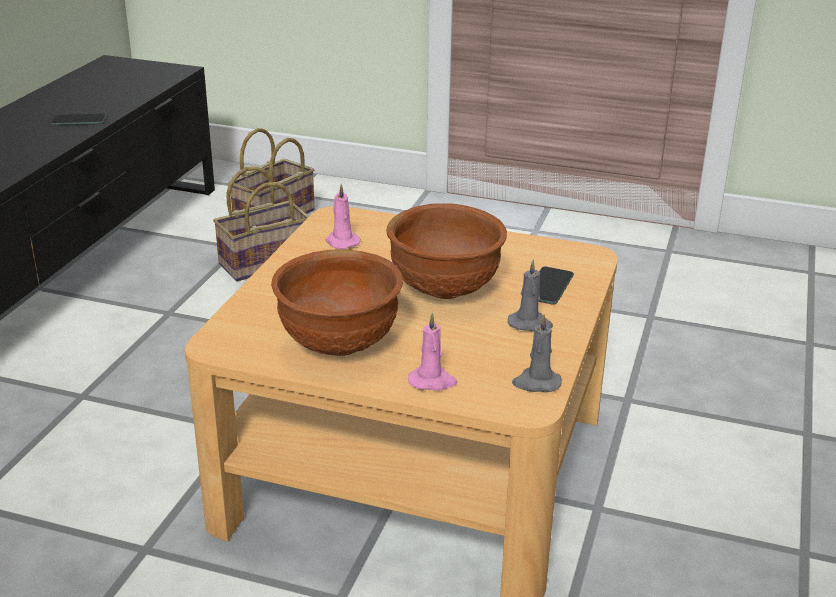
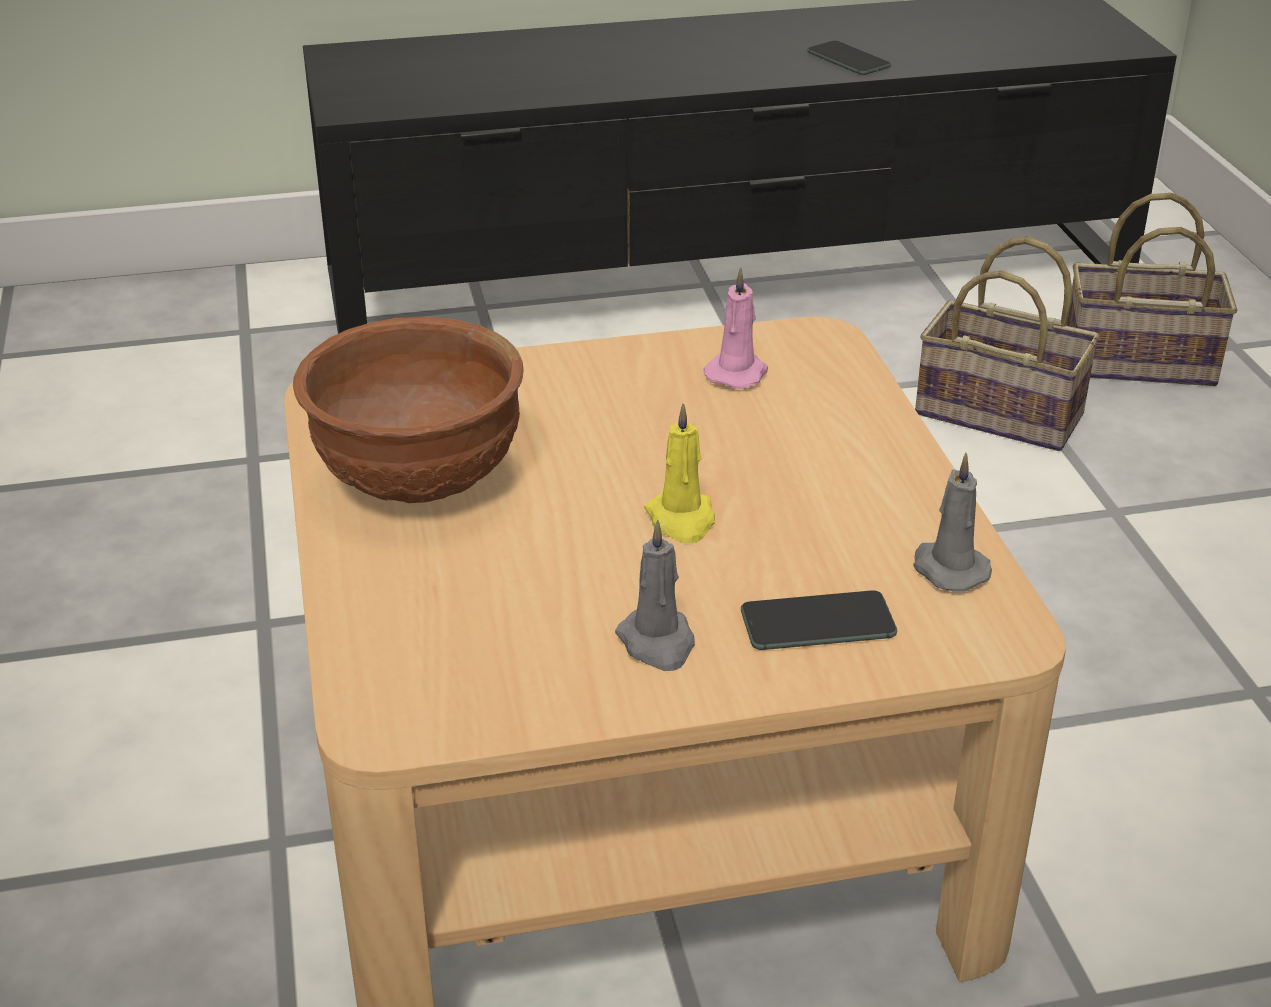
camera: 60 degrees right, 5 degrees up
brown bowl [386,203,507,299] -> yellow candle [644,403,715,543]
pink candle [408,312,458,391] -> none
grey candle [512,315,562,392] -> grey candle moved to [913,453,992,592]

